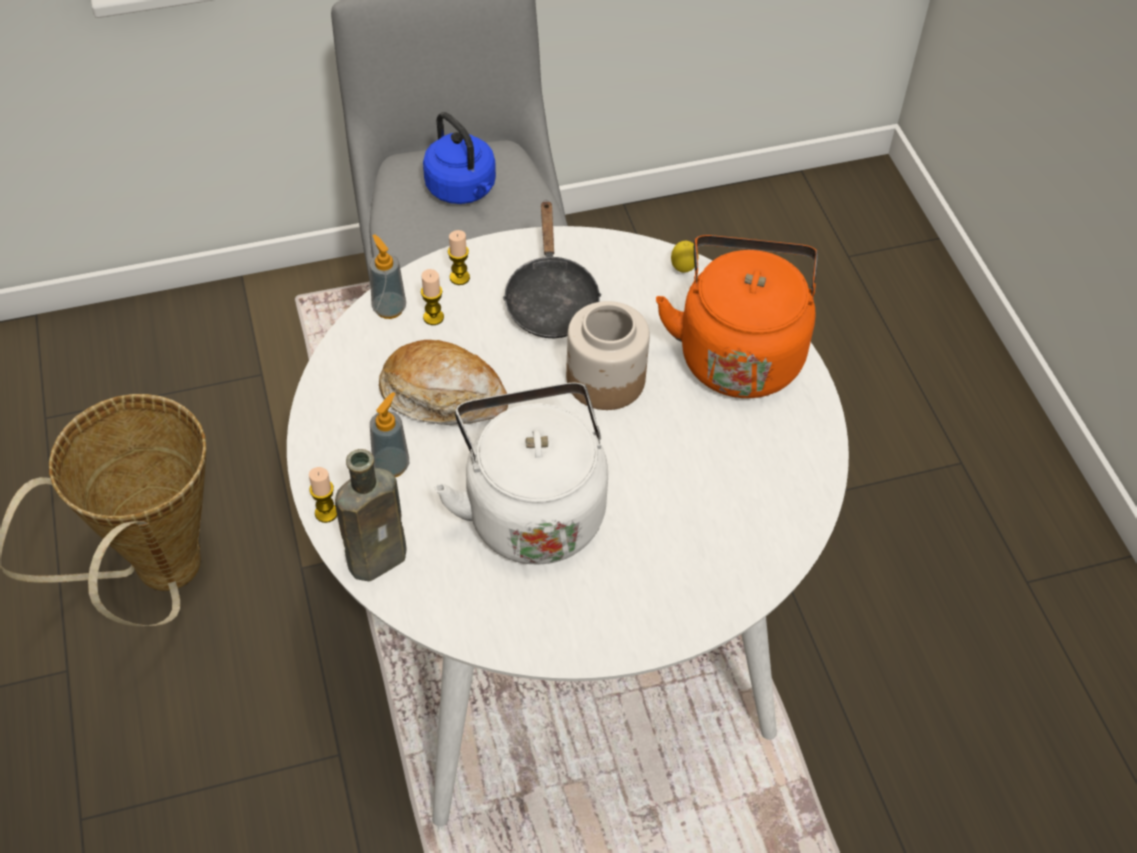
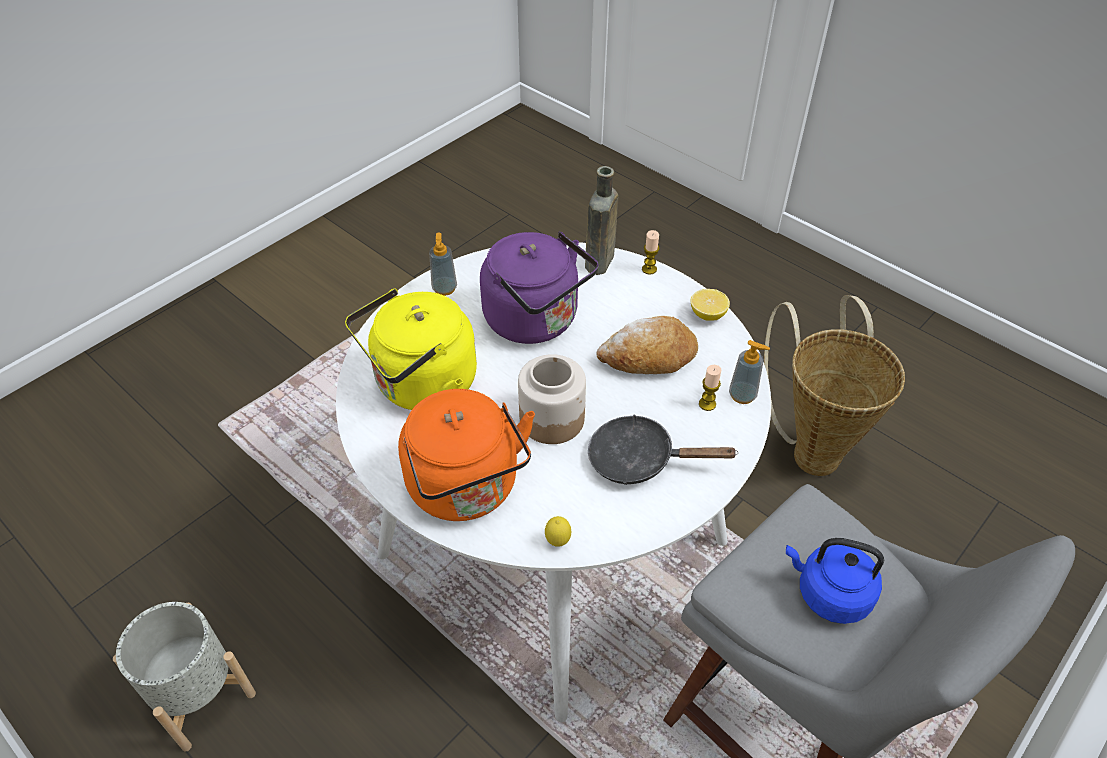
camera: 150 degrees right, 5 degrees down
soap dispenser [370,392,409,477] -> soap dispenser moved to [429,232,457,296]
white kettle [435,383,608,565] -> purple kettle [480,232,599,344]
candle [448,230,470,285] -> none
black frying pan [503,200,602,338] -> black frying pan turned 45 degrees counterclockwise [588,414,738,485]
none -> grey planter [113,602,256,751]
none -> yellow kettle [345,289,477,410]
none -> lemon [691,289,730,321]

